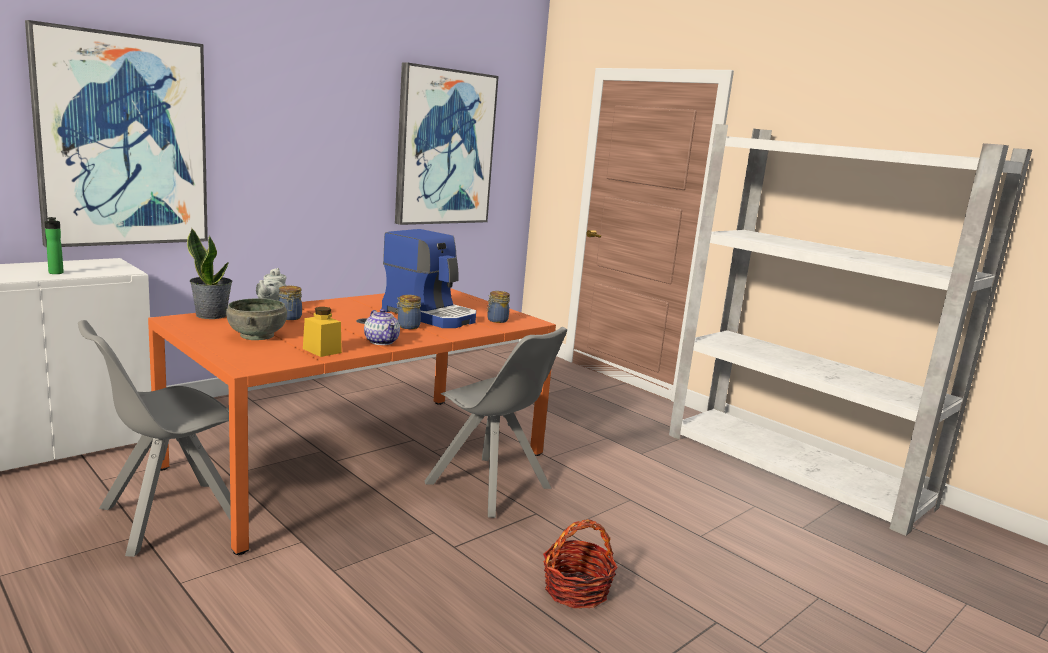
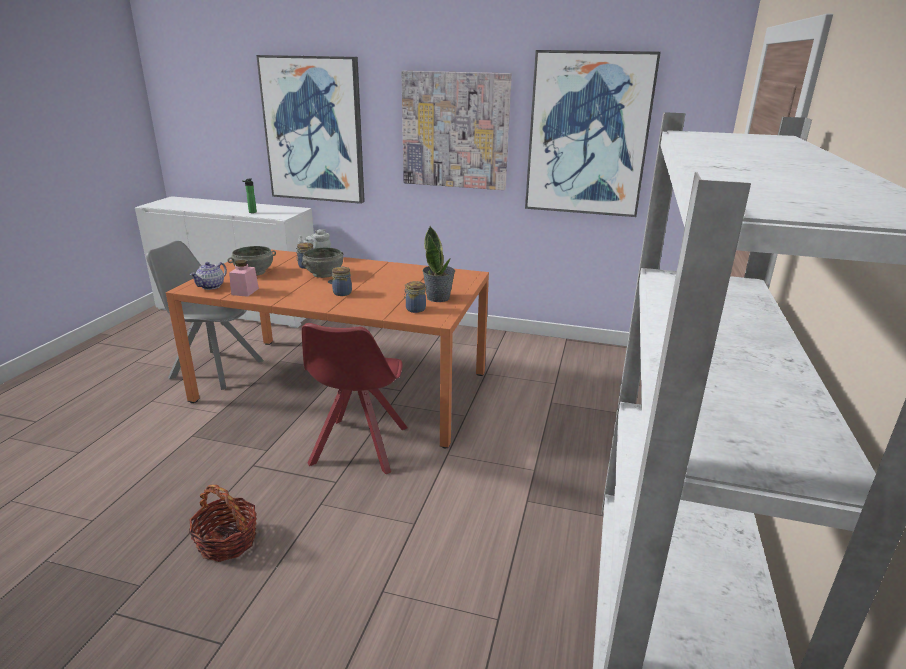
camera: 60 degrees right, 10 degrees up
potted plant [187,228,233,319] -> potted plant moved to [422,226,455,302]
yellow jar [303,307,342,357] -> pink jar [229,260,259,297]
teapot [364,309,400,345] -> teapot moved to [190,262,227,290]
coffee machine [382,229,476,328] -> none
grey chair [425,327,567,518] -> red chair [302,323,408,475]
none -> grey bowl [301,248,343,278]
none -> picture [401,71,512,190]

